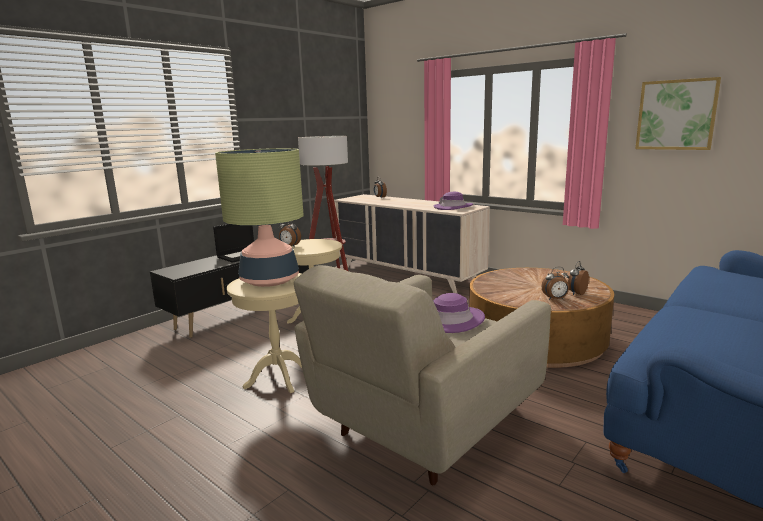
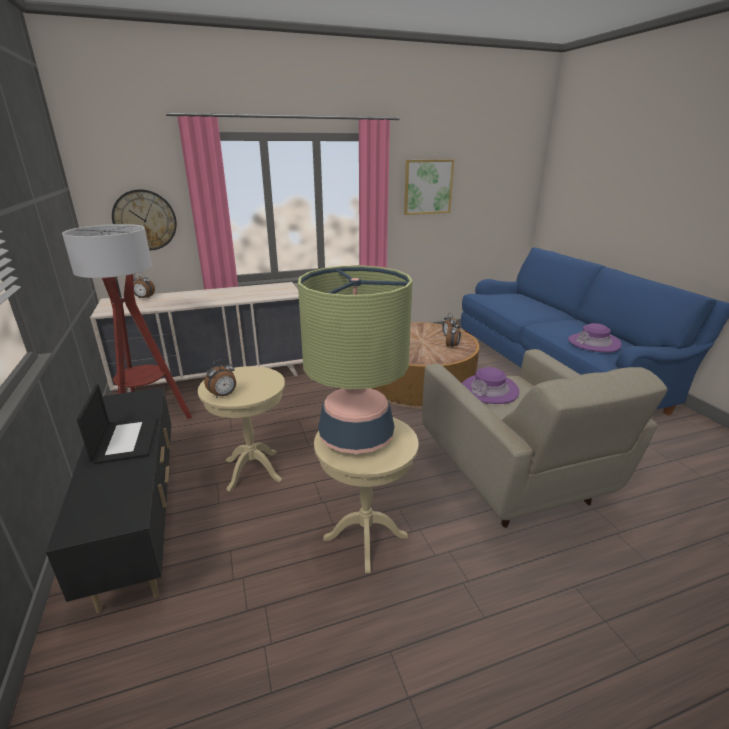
camera: 60 degrees left, 10 degrees up
purple hat [434,192,473,210] -> purple hat moved to [568,323,622,353]
none -> wall clock [112,189,177,251]

